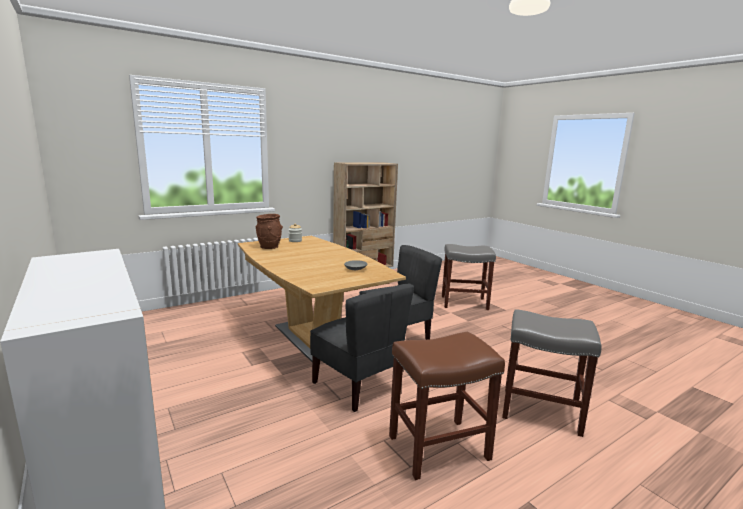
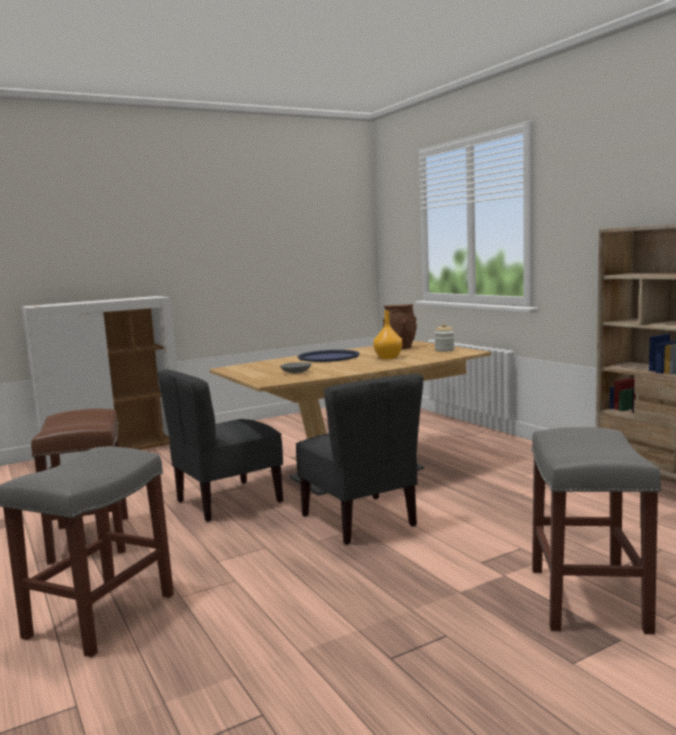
camera: 95 degrees right, 5 degrees down
none -> blue tray [298,350,359,362]
none -> orange vase [373,310,403,359]

